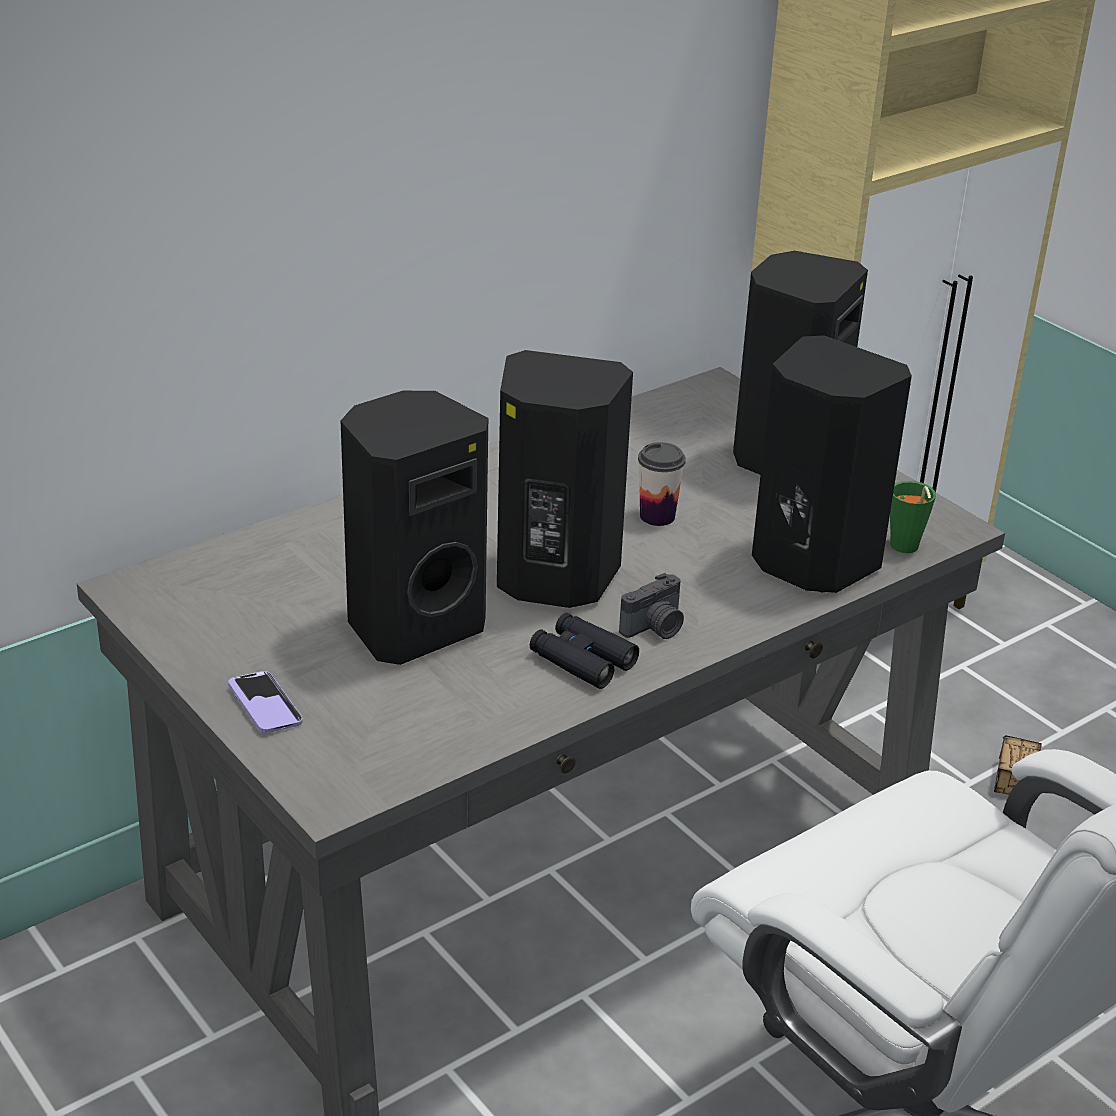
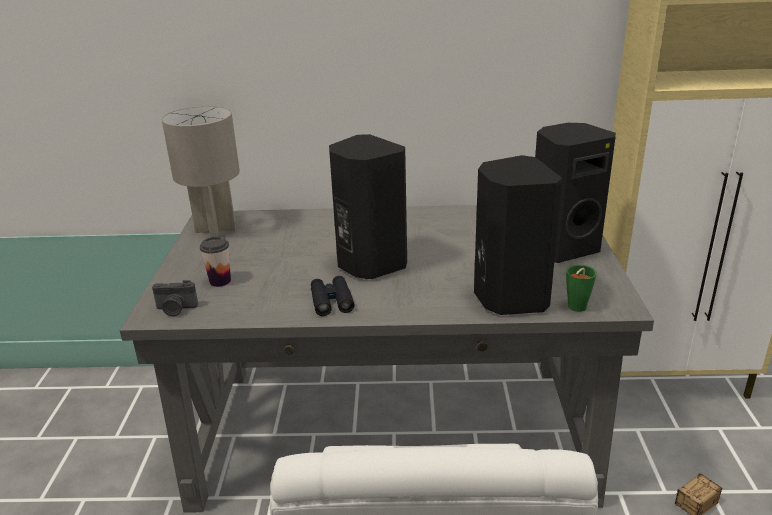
camera: 40 degrees right, 5 degrees down
phone [228,671,303,733] -> none
black speaker [341,391,488,665] -> none
camera [619,573,684,639] -> camera moved to [152,280,198,316]
cup [638,442,686,526] -> cup moved to [200,237,231,287]
none -> grey table lamp [162,106,240,237]

